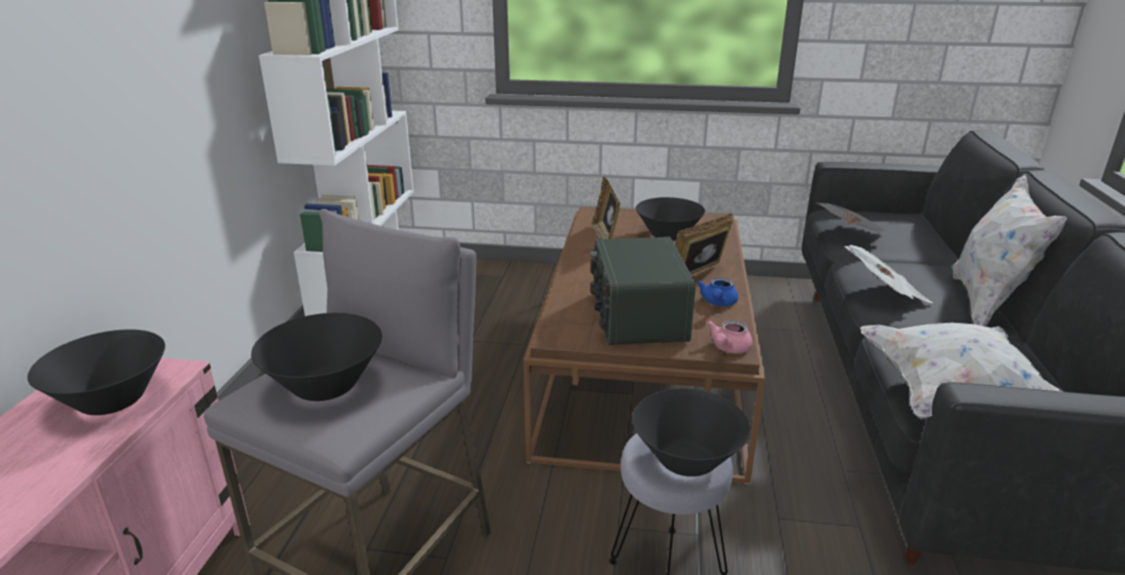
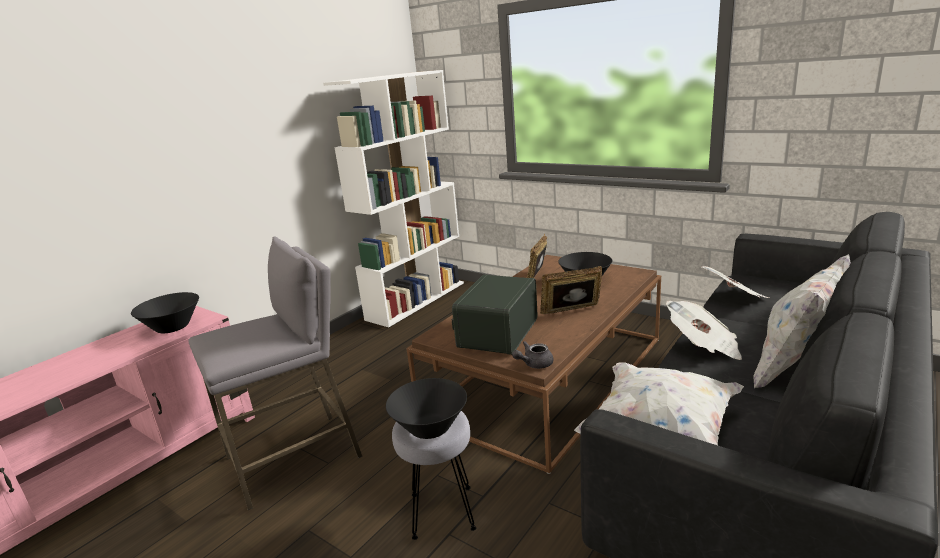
camera: 30 degrees right, 5 degrees down
black bowl [251,313,382,401] -> none
blue teapot [696,277,738,306] -> none
pink teapot [707,320,753,353] -> grey teapot [512,341,553,369]

